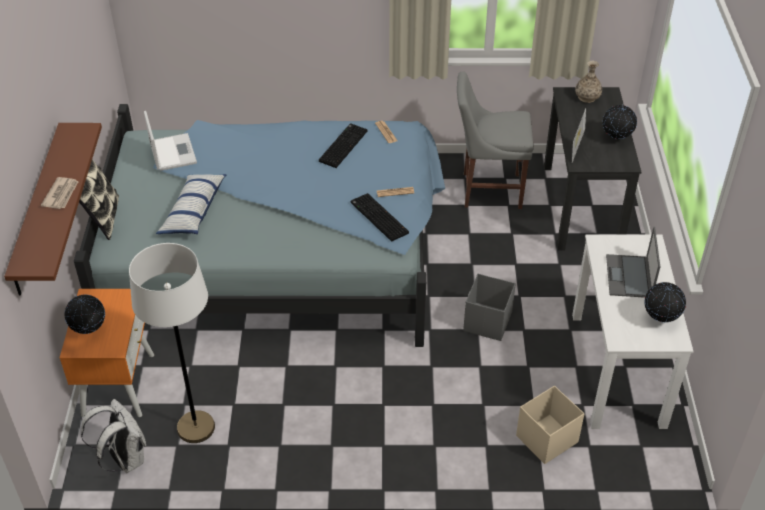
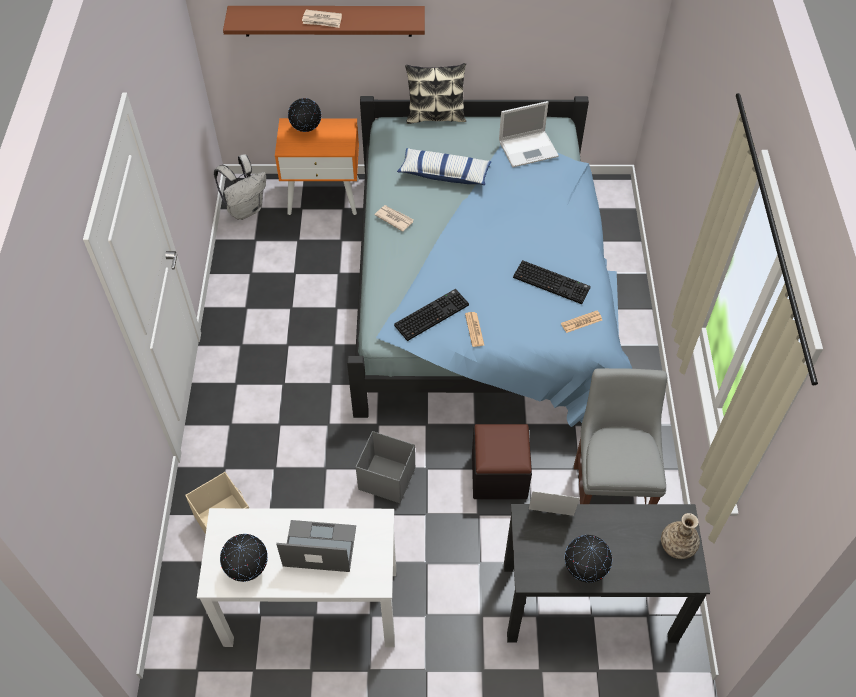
camera: 90 degrees right, 10 degrees up
white floor lamp [129,243,215,443] -> none
none -> newspaper [375,205,414,232]
none -> black ottoman [472,424,532,499]

